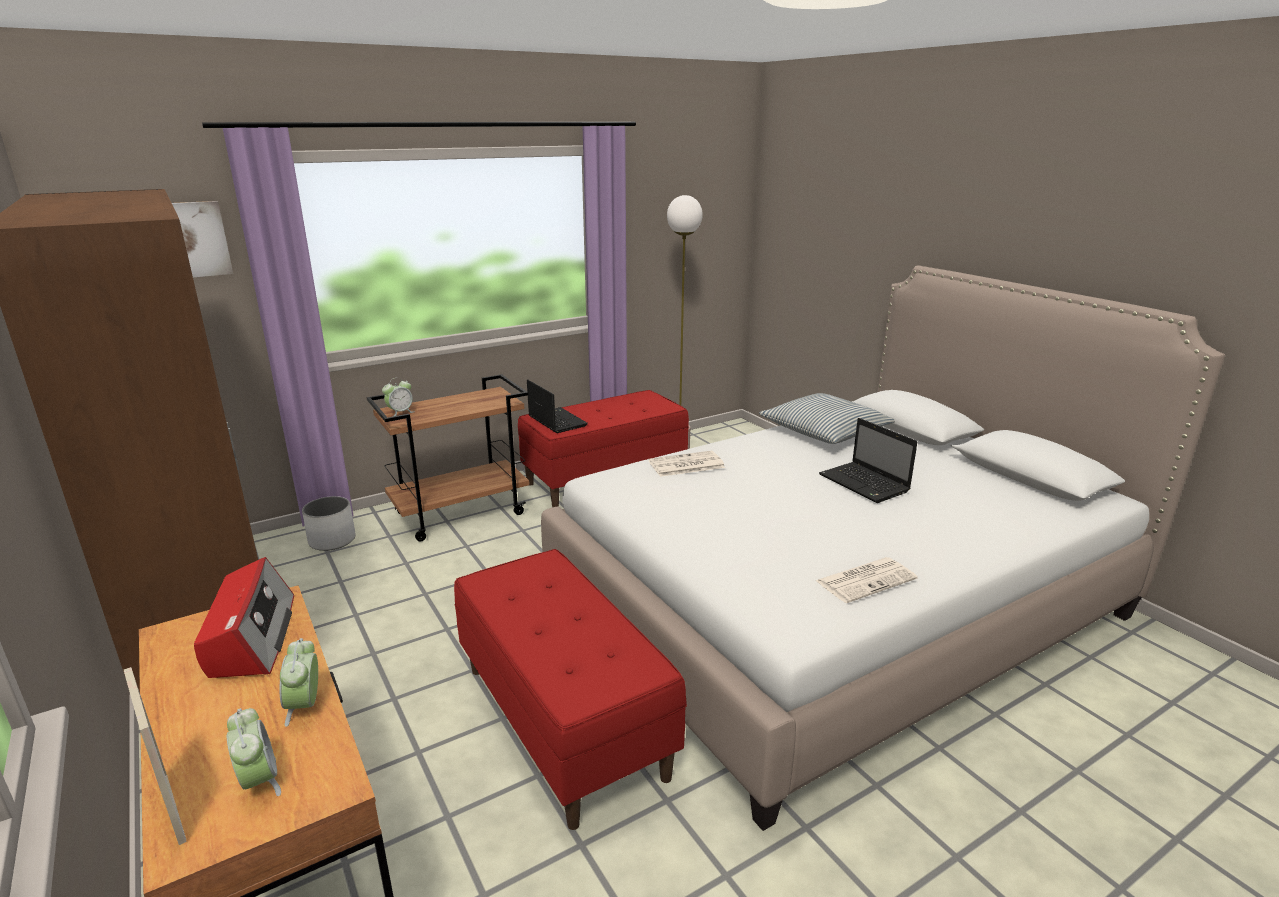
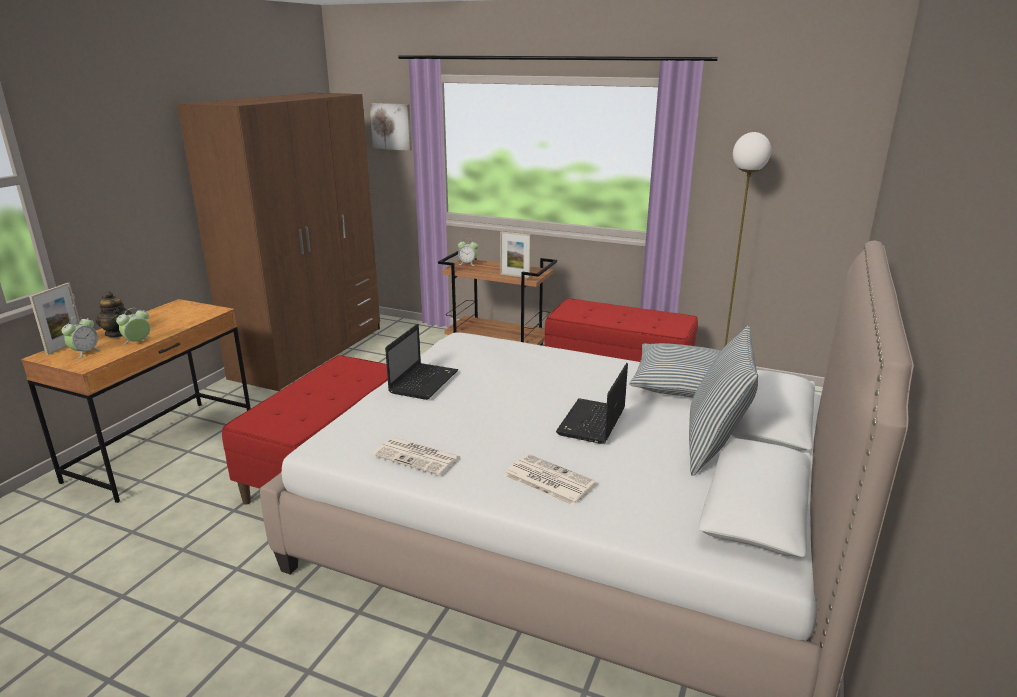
camera: 55 degrees right, 0 degrees up
radio [194,557,294,678] -> none
white planter [302,496,355,551] -> none
laptop [527,379,588,433] -> laptop moved to [385,324,458,400]
newspaper [649,451,725,477] -> newspaper moved to [504,454,597,506]
none -> teapot [95,291,132,337]
none -> picture frame [500,231,531,278]
none -> pillow [689,326,758,476]

